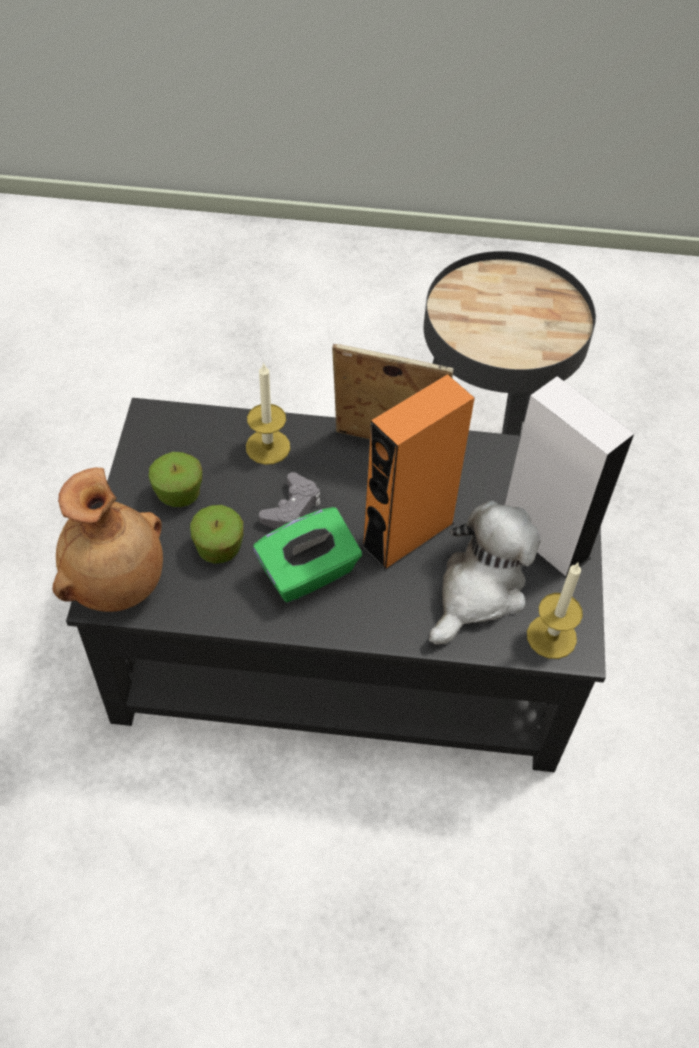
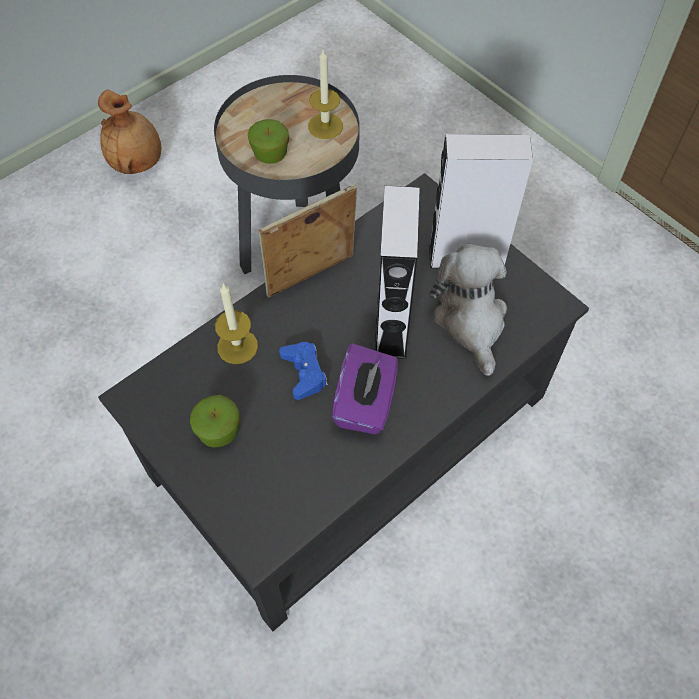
camera: 45 degrees left, 5 degrees up
brown vase [52,468,163,612] -> brown vase moved to [98,89,161,174]
apple [190,505,243,564] -> apple moved to [248,119,289,164]
green tissue box [253,507,362,603] -> purple tissue box [332,343,398,435]
grey game controller [259,472,321,529] -> blue game controller [279,342,328,400]
orange speaker [361,374,475,571] -> white speaker [375,186,420,359]
candle [527,563,583,659] -> candle moved to [308,50,343,139]

